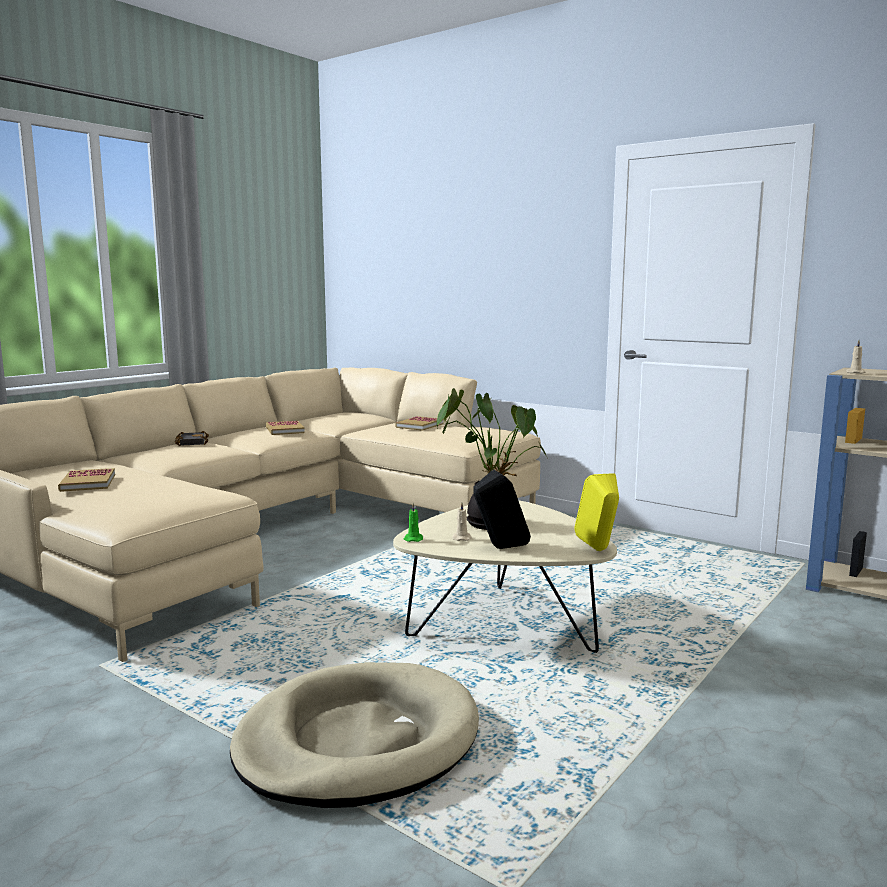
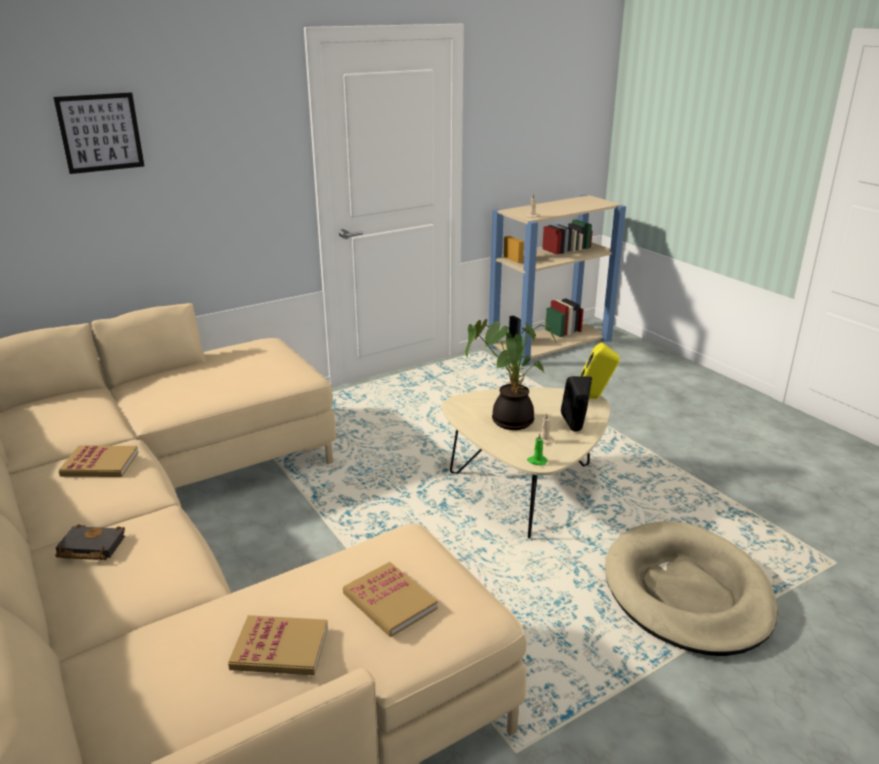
camera: 70 degrees left, 15 degrees up
book [395,416,443,431] -> book moved to [343,562,438,637]
none -> picture [53,92,144,174]

